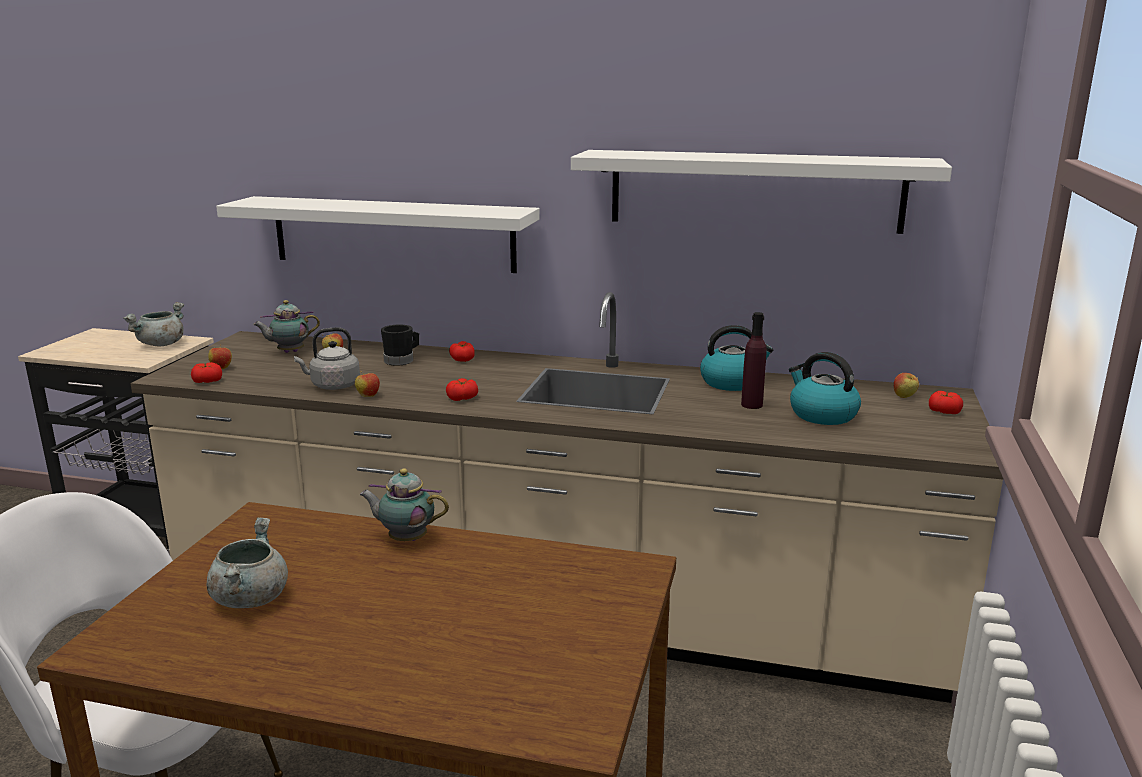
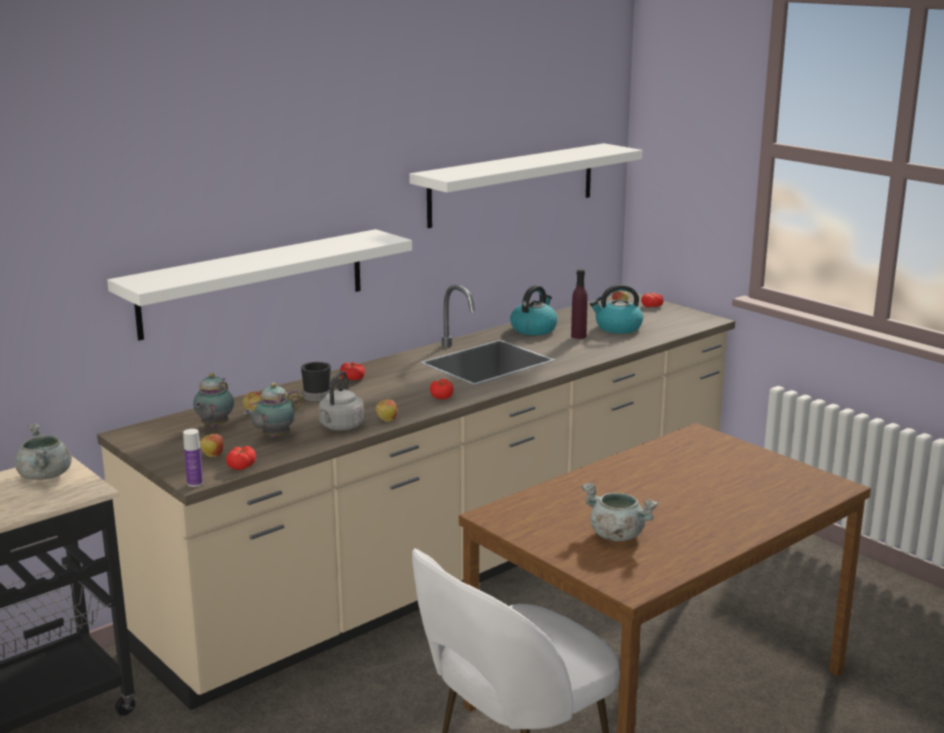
camera: 55 degrees left, 0 degrees up
teapot [359,468,449,541] -> teapot moved to [244,383,302,438]
none -> bottle [183,429,203,487]

